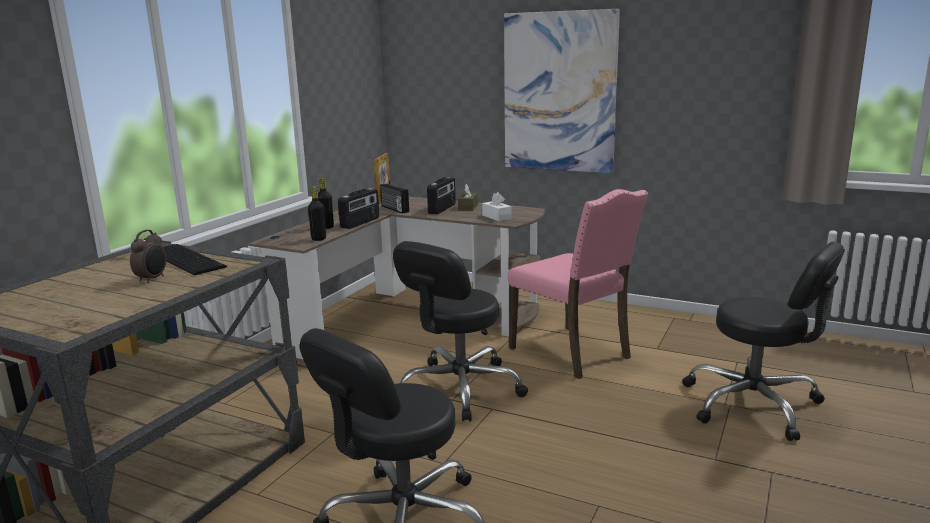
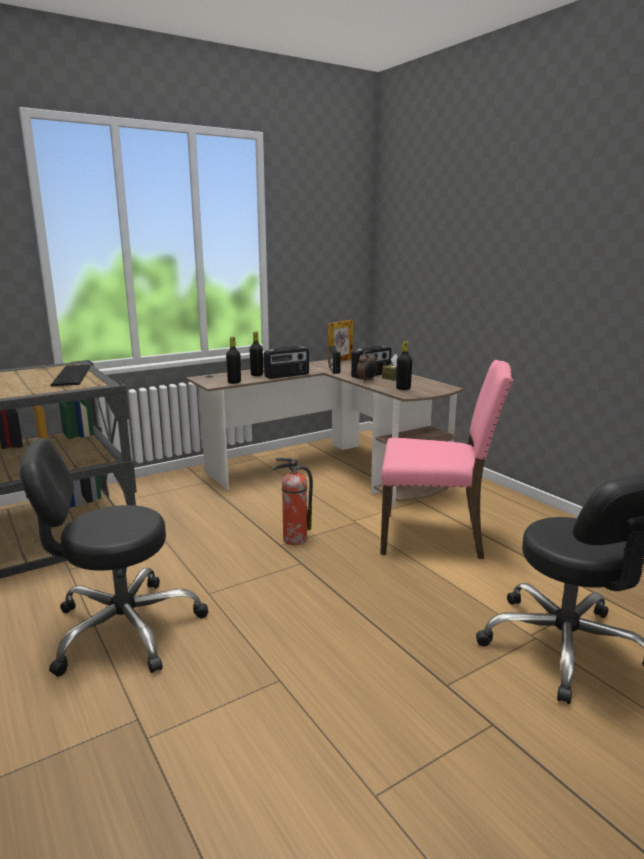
camera: 30 degrees right, 0 degrees up
alarm clock [130,230,166,283] -> alarm clock moved to [357,351,377,382]
black office chair [393,241,528,421] -> fire extinguisher [272,458,313,545]
white tissue box [482,192,512,221] -> black bottle [396,341,412,390]
picture [504,9,620,173] -> none
pink chair [508,189,648,379] -> pink chair turned 75 degrees counterclockwise [380,360,513,559]

